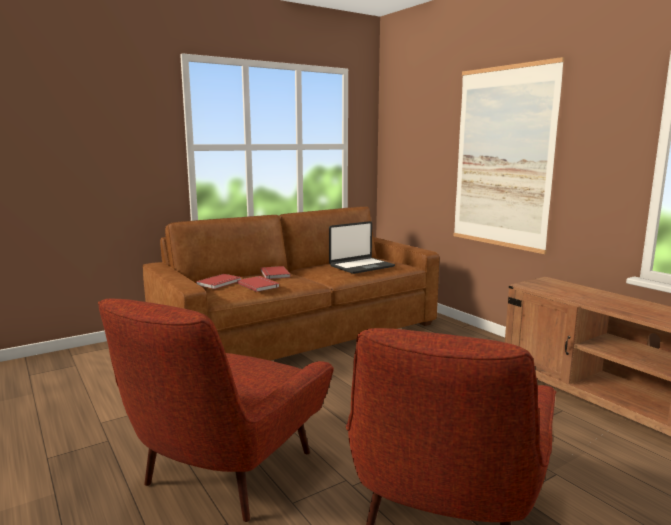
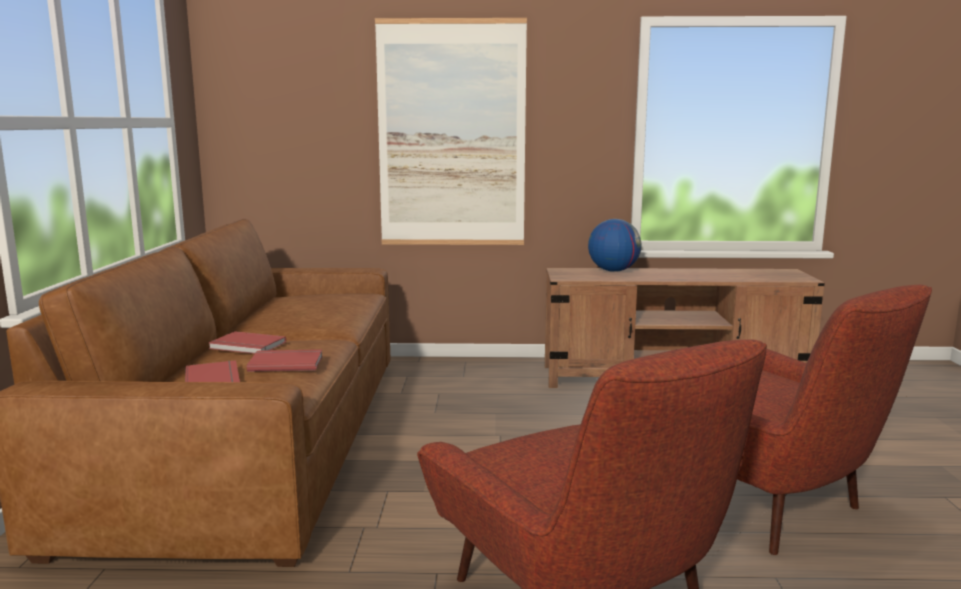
camera: 55 degrees left, 0 degrees up
laptop [329,221,395,274] -> none
none -> globe [588,219,642,272]

